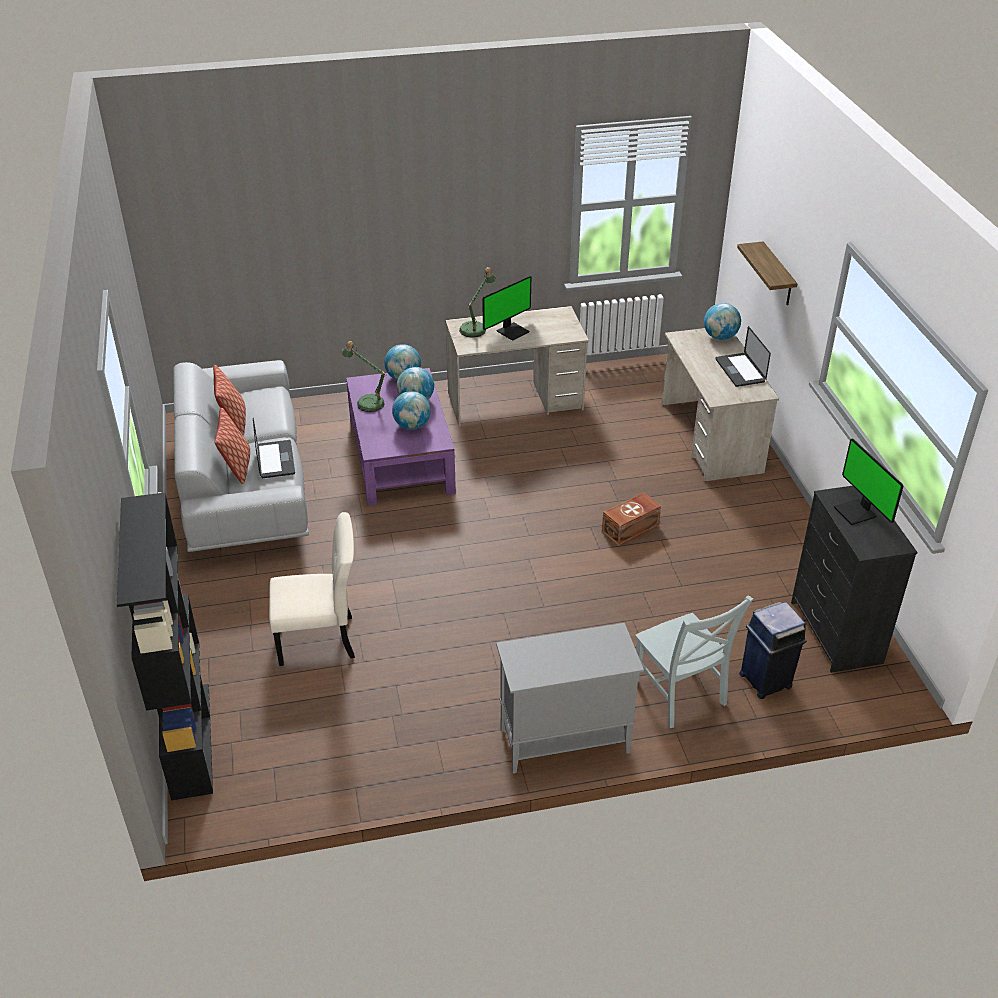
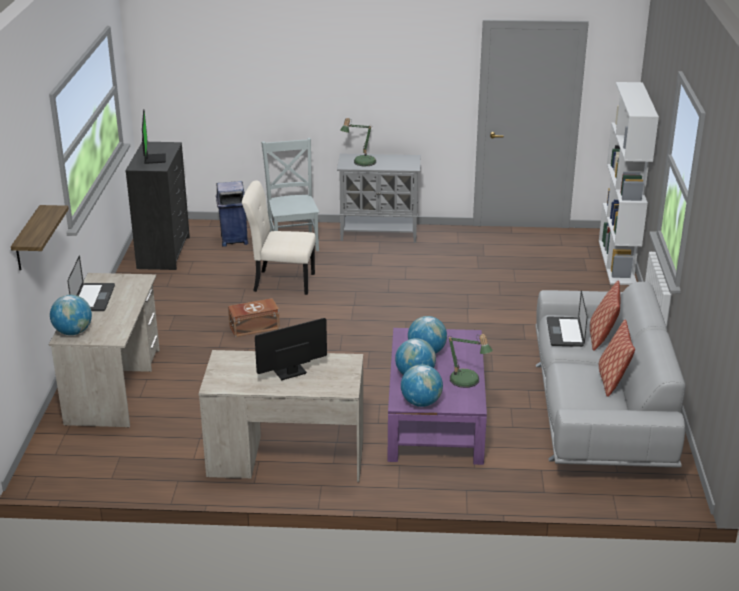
camera: 165 degrees left, 10 degrees down
black bookcase [117,492,213,801] -> white bookcase [599,82,659,285]
beige chair [269,512,355,666] -> beige chair moved to [242,180,316,295]
table lamp [459,267,496,338] -> table lamp moved to [340,118,376,166]

